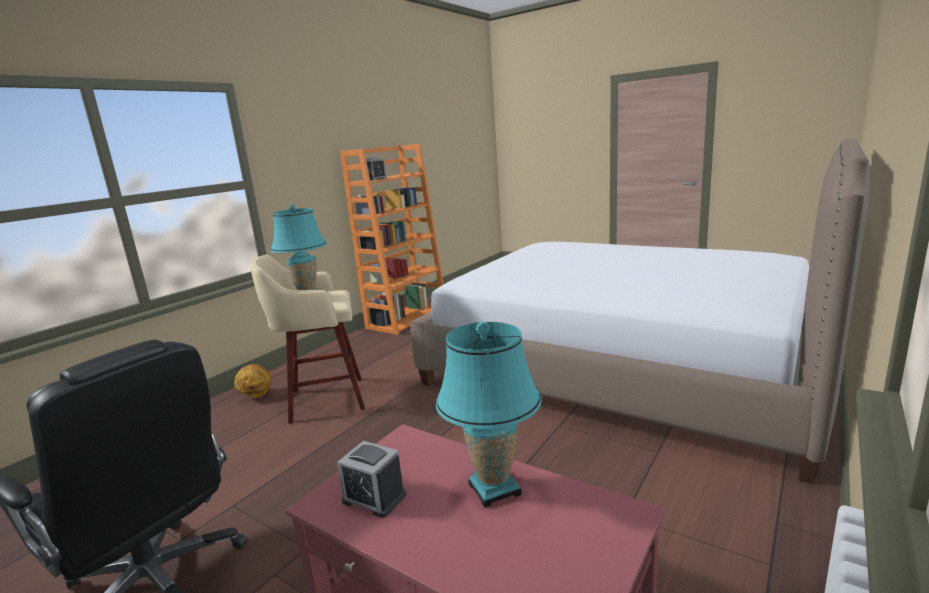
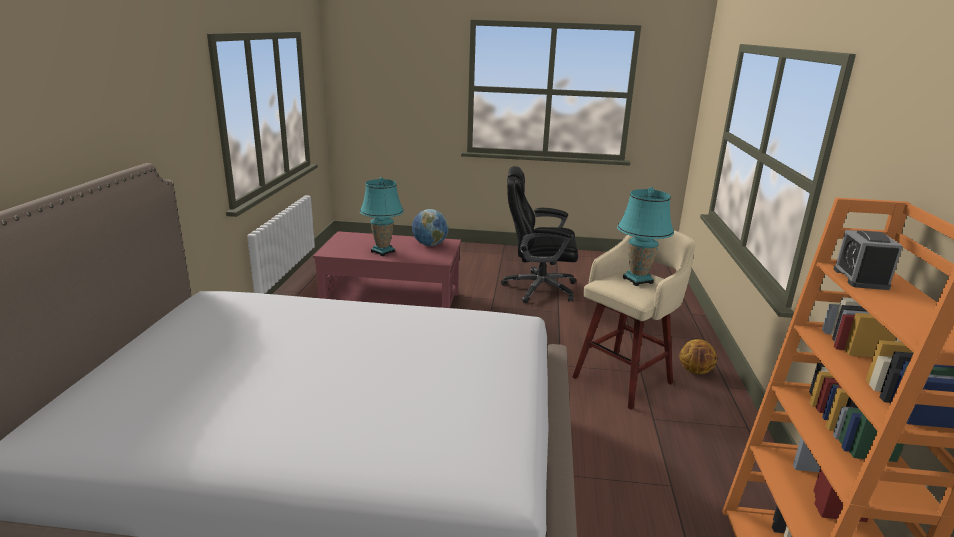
camera: 150 degrees right, 5 degrees up
alarm clock [337,441,406,518] -> globe [412,209,449,246]

